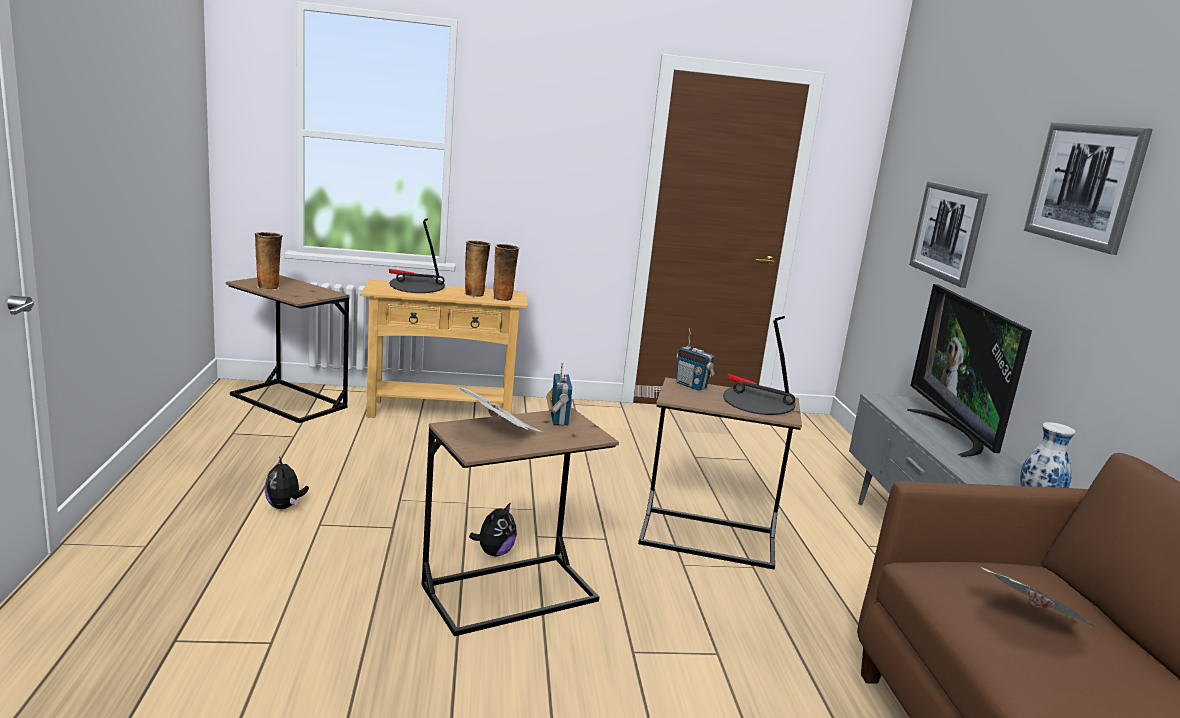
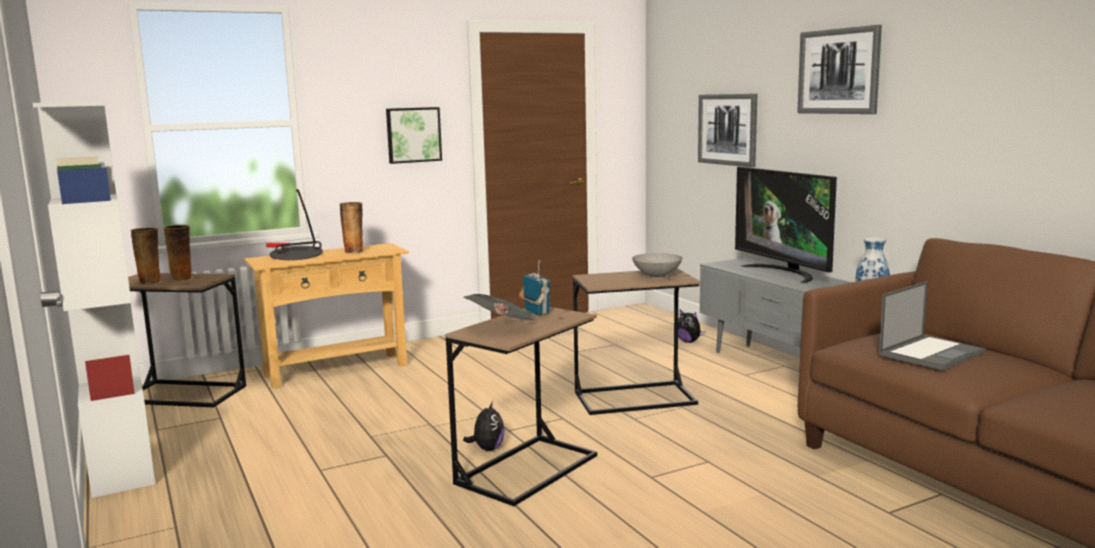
camera: 20 degrees left, 5 degrees down
plush toy [264,456,309,509] -> plush toy moved to [678,310,705,343]
vase [493,244,520,301] -> vase moved to [163,225,192,281]
radio [676,328,715,391] -> none
table lamp [723,316,796,415] -> grey bowl [632,253,682,278]
newspaper [982,567,1094,627] -> laptop [879,281,986,370]
none -> white bookcase [33,101,155,498]
none -> picture [386,107,442,164]

